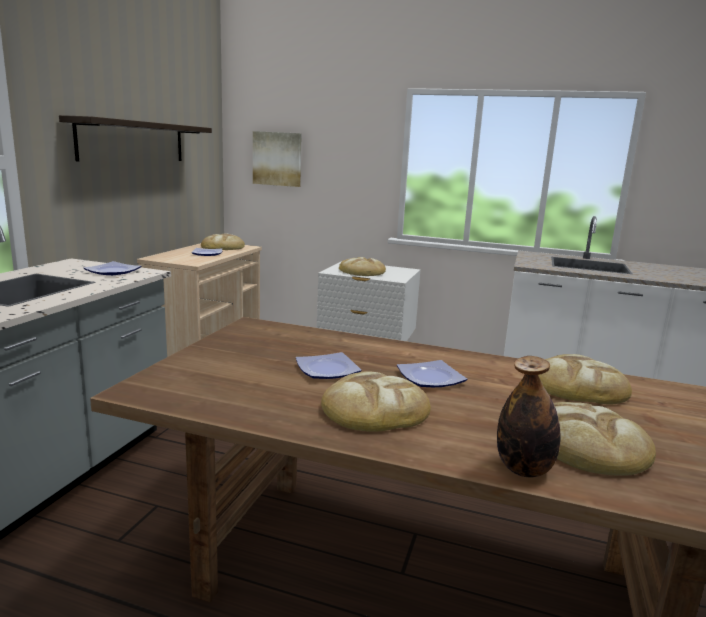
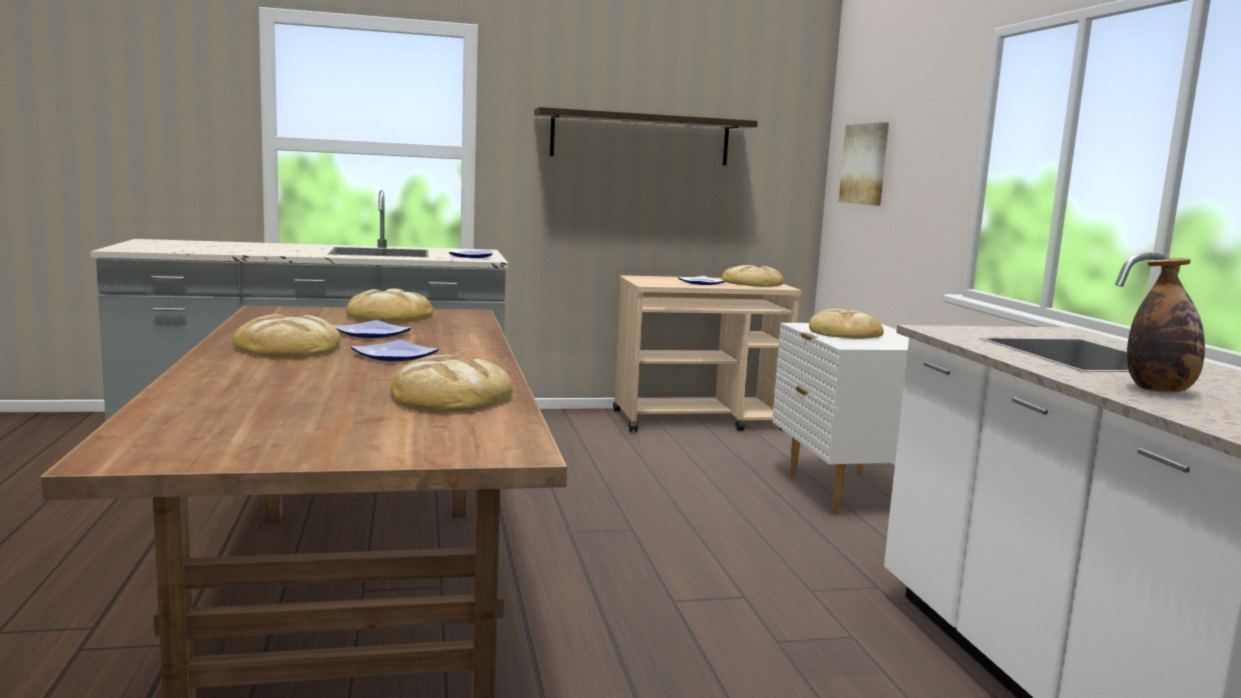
camera: 60 degrees right, 5 degrees down
bottle [497,356,561,478] -> bottle moved to [1127,258,1205,393]
bread [554,402,656,476] -> bread moved to [346,289,433,322]

